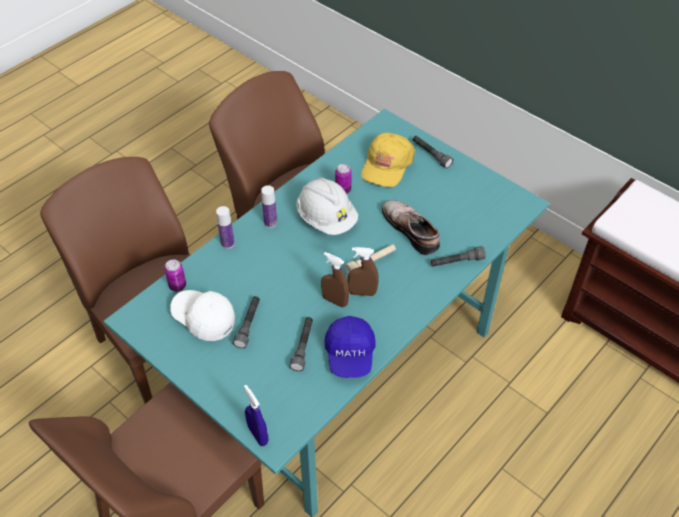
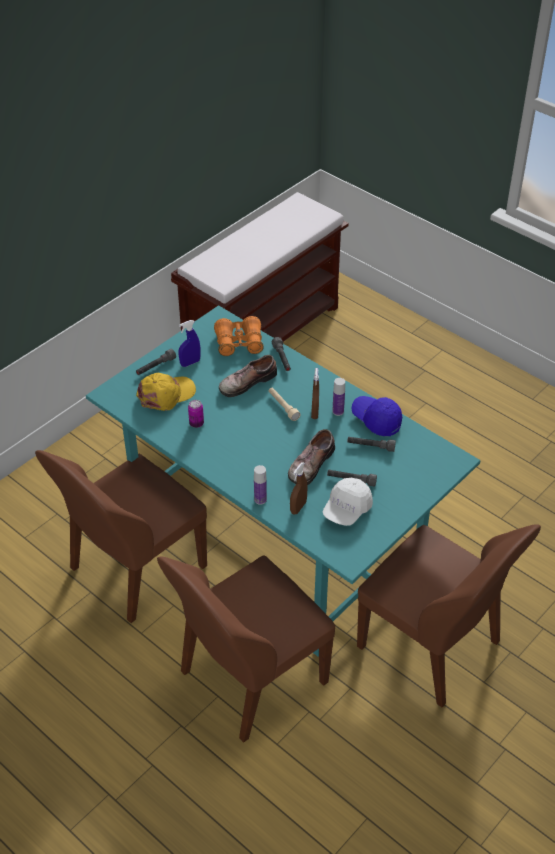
camera: 90 degrees left, 5 degrees down
can [164,259,186,292] -> none
blue spray bottle [244,385,269,446] -> blue spray bottle moved to [178,320,201,367]
bottle [261,185,277,228] -> bottle moved to [332,378,345,416]
white hard hat [296,178,358,235] -> none
brown spray bottle [321,252,349,307] -> brown spray bottle moved to [290,462,308,514]
blue cap [324,316,375,378] -> blue cap turned 135 degrees counterclockwise [352,396,402,436]
yellow cap [361,133,415,187] -> yellow cap turned 60 degrees counterclockwise [136,373,196,411]
none -> orange binoculars [214,316,264,356]
none -> shoe [288,429,335,485]

